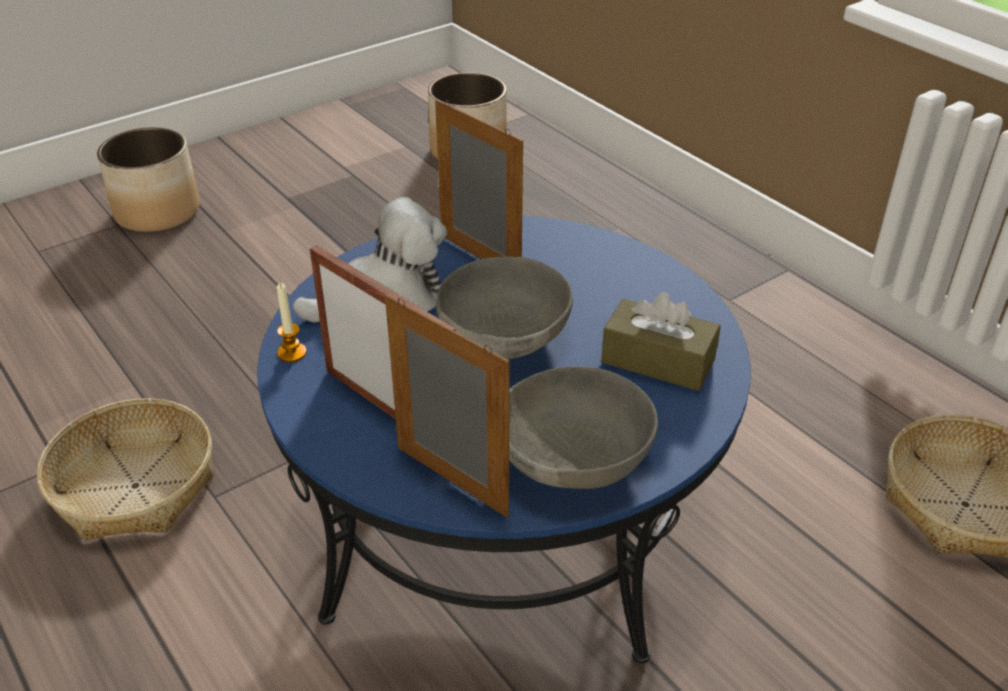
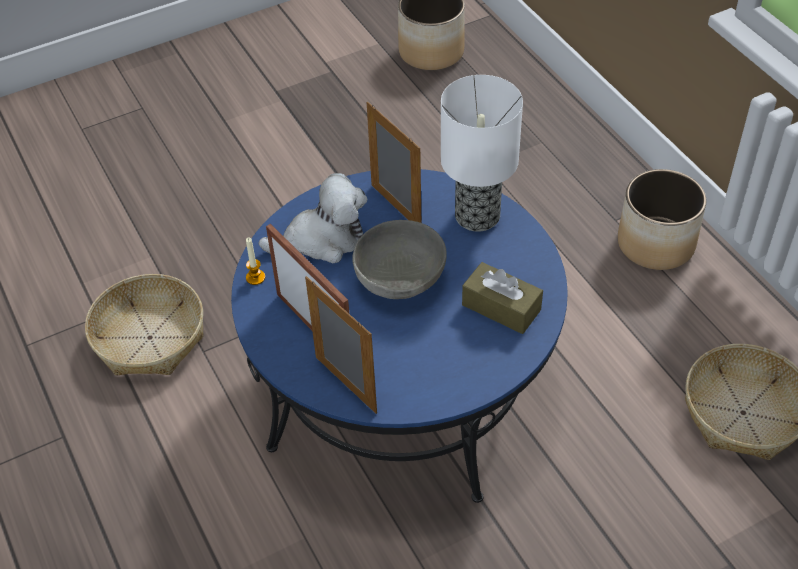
camera: 10 degrees right, 10 degrees up
planter [97,127,200,232] -> planter moved to [618,169,706,270]
grey bowl [509,366,658,489] -> none
none -> table lamp [441,75,523,232]

